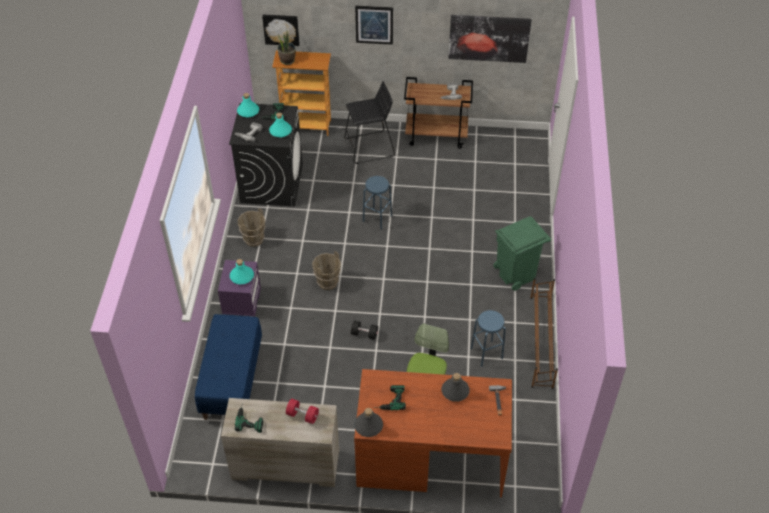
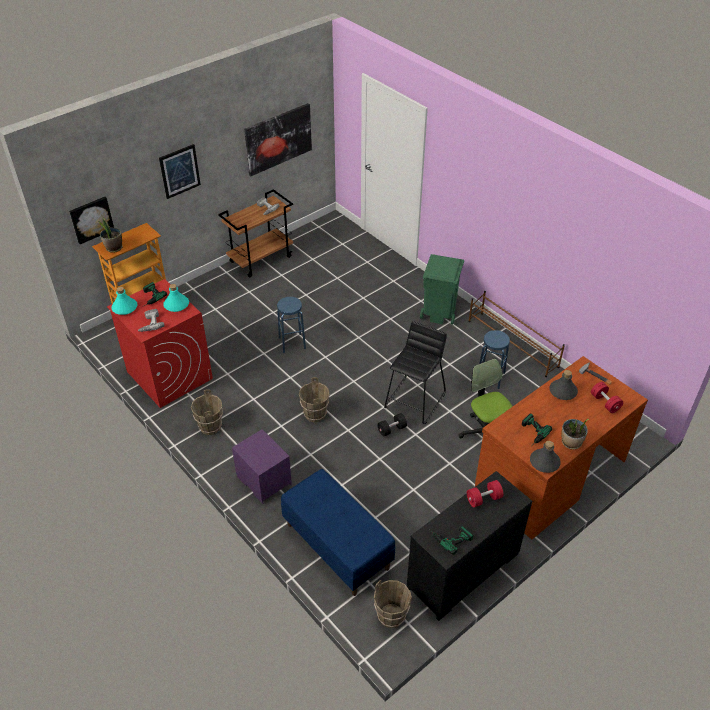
camera: 45 degrees left, 5 degrees down
beige dresser [221,398,339,487] -> black dresser [407,471,532,621]
black washing machine [229,103,303,206] -> red washing machine [107,279,213,408]
turquoise bottle [230,259,254,284] -> none
black stool [344,81,395,164] -> black stool moved to [384,321,447,424]
none -> brown bucket [374,580,412,628]
none -> potted plant [561,419,589,449]
none -> red dumbbell [591,382,623,413]

